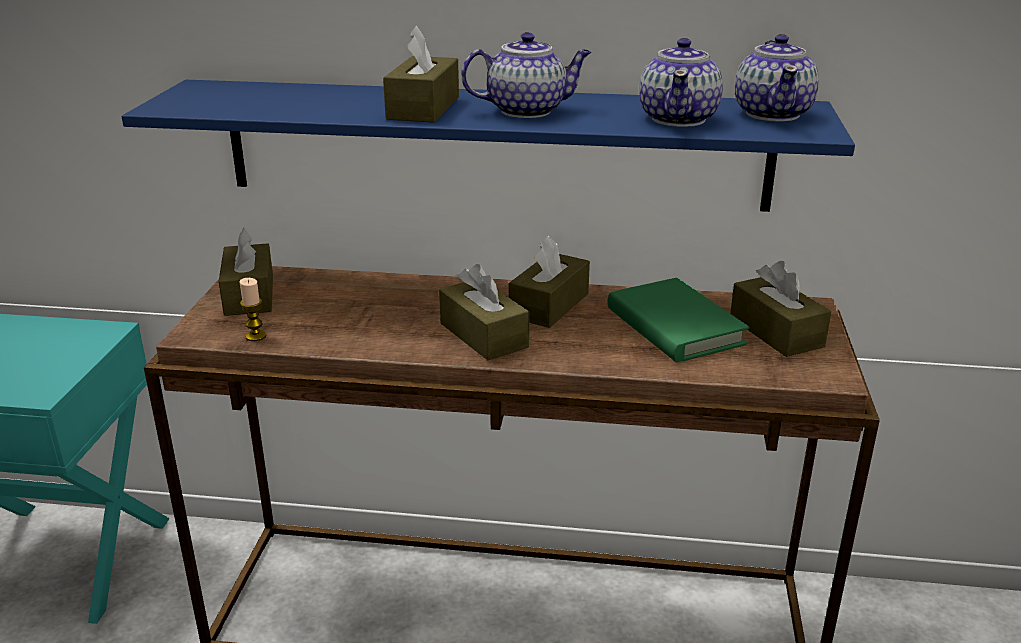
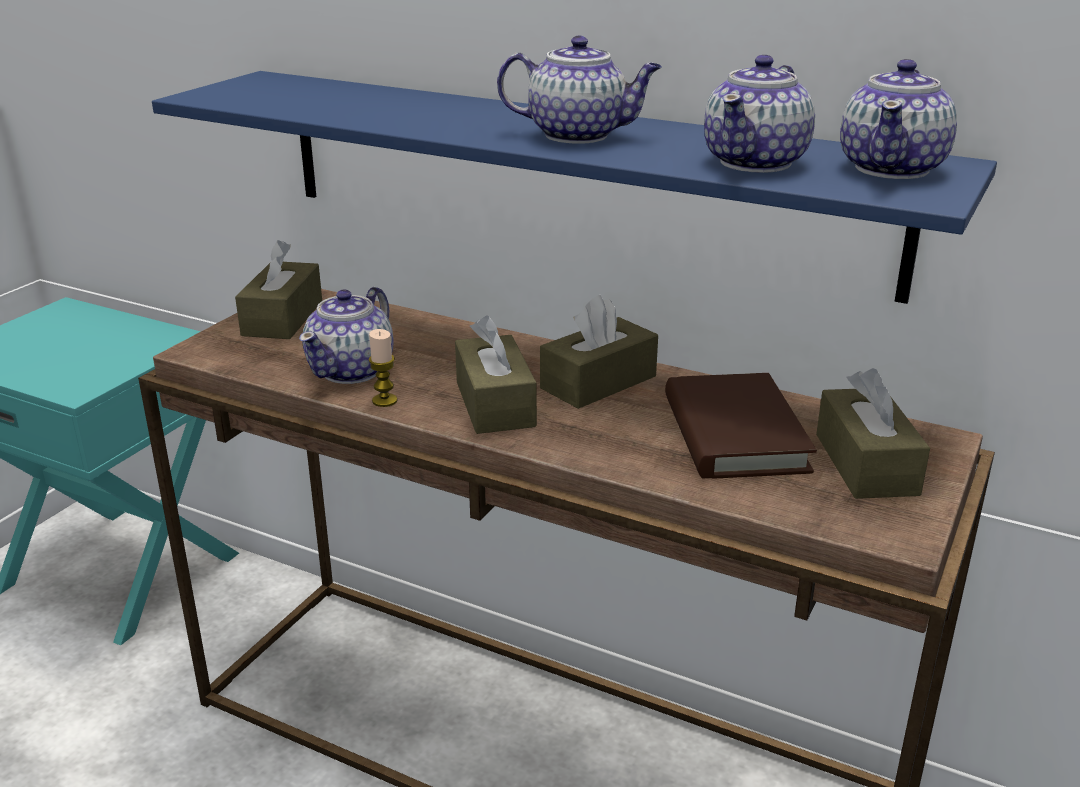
camera: 20 degrees right, 0 degrees up
candle [239,278,267,341] -> candle moved to [369,329,397,407]
brown tissue box [383,26,459,123] -> none
green book [607,278,749,362] -> brown book [665,373,817,479]
none -> teapot [299,287,394,384]

